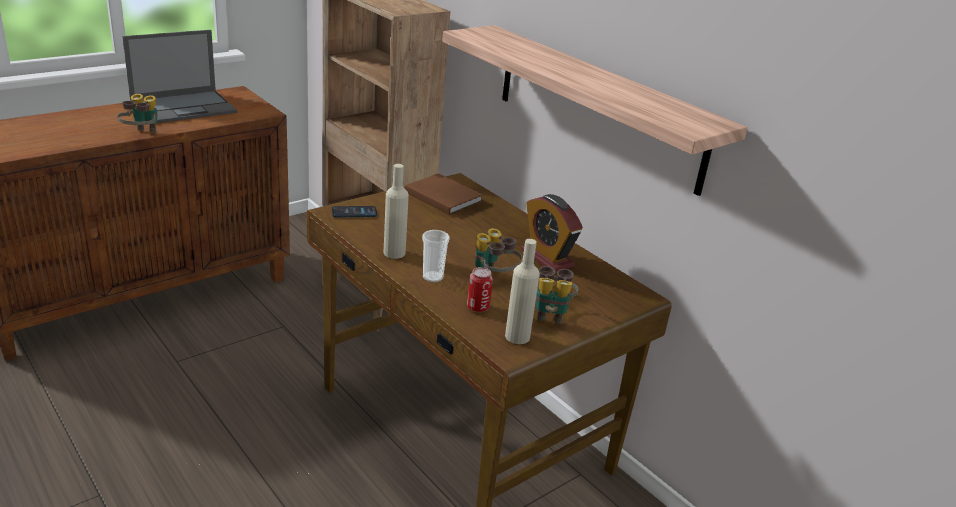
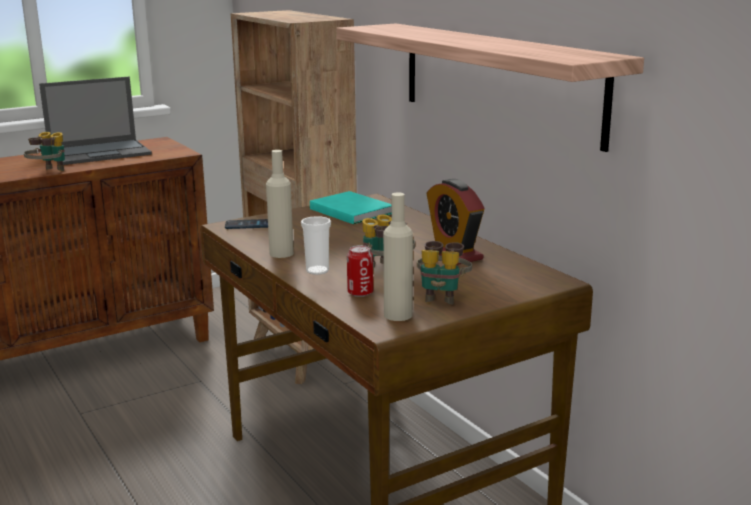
camera: 10 degrees right, 10 degrees down
brown book [405,173,483,215] -> turquoise book [310,191,392,224]

